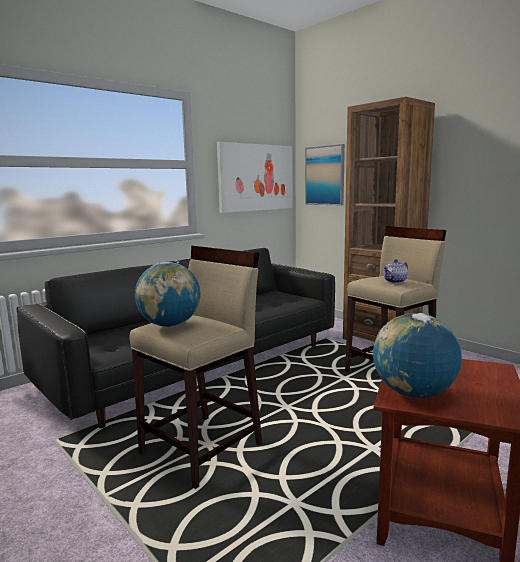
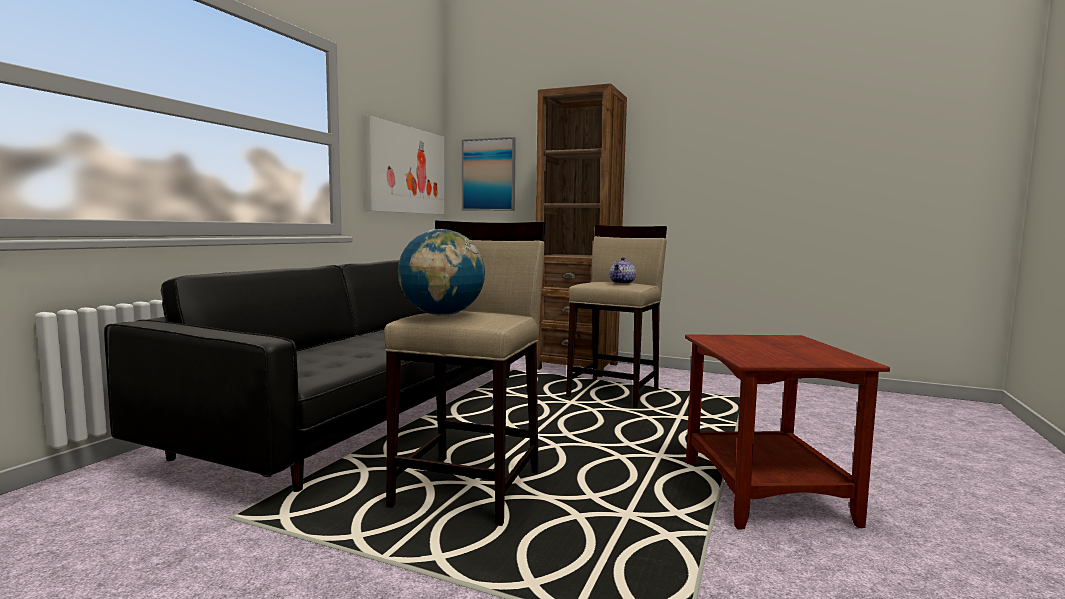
camera: 25 degrees left, 5 degrees down
globe [373,313,462,398] -> none

